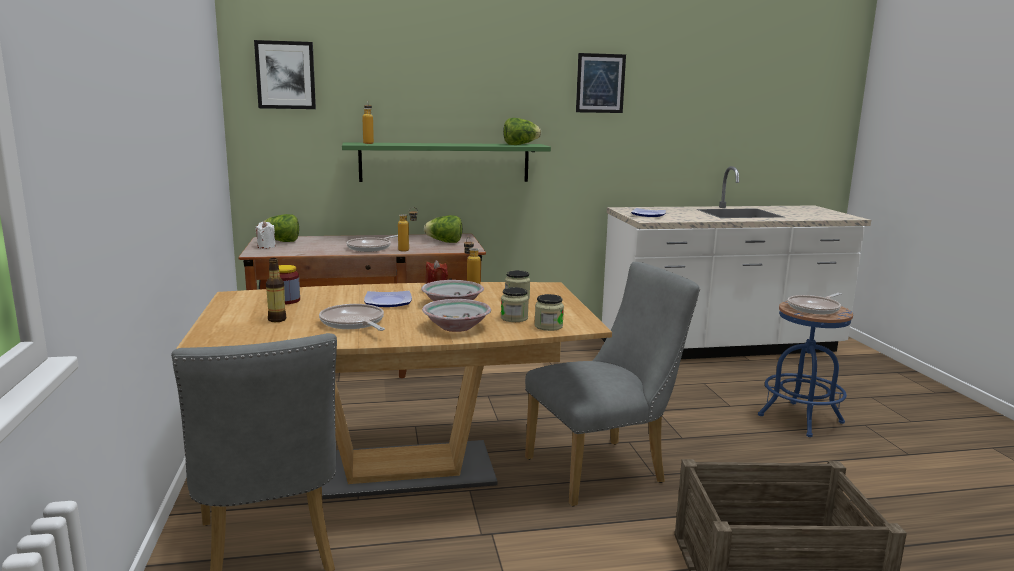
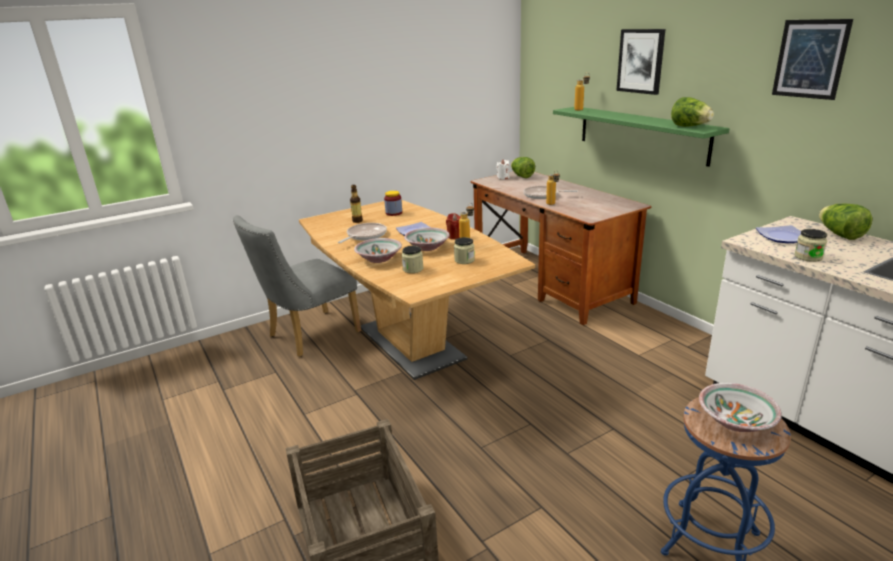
camera: 70 degrees right, 10 degrees up
picture [254,40,316,109] -> picture moved to [616,29,665,95]
lettuce [424,215,462,243] -> lettuce moved to [819,204,872,240]
grey chair [525,262,700,506] -> none
jar [535,294,564,331] -> jar moved to [795,229,827,262]
frying pan [788,293,842,314] -> bowl [699,383,782,432]

